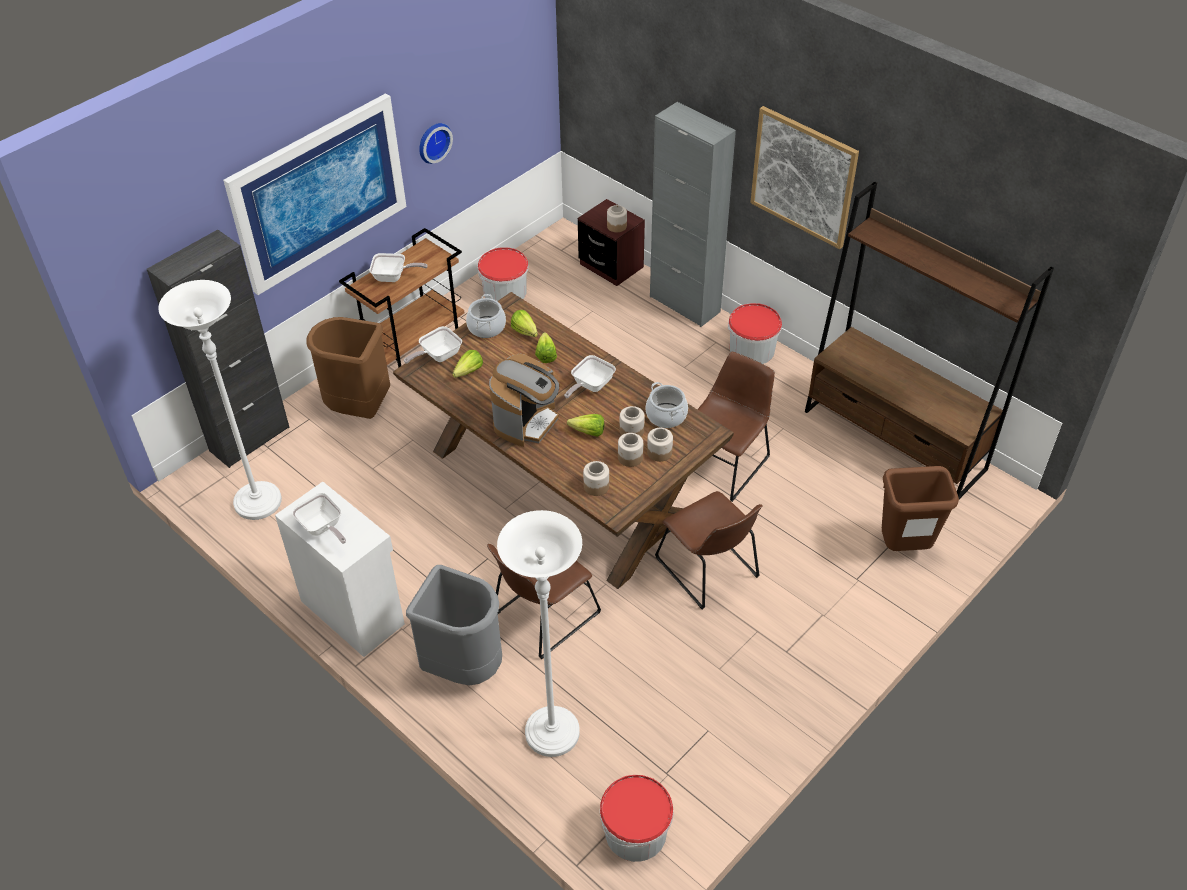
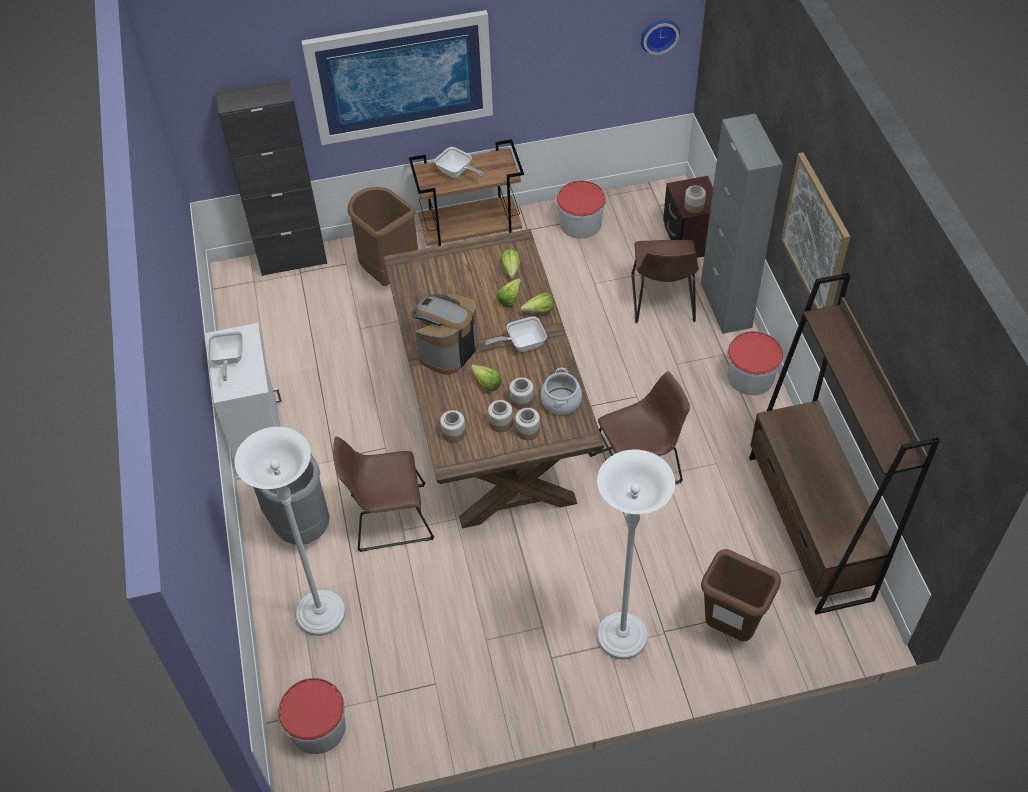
camera: 35 degrees right, 5 degrees up
white floor lamp [158,280,282,520] -> white floor lamp moved to [597,450,675,659]
frying pan [404,326,462,364] -> none
wall clock [419,123,453,164] -> wall clock moved to [641,20,680,55]
lettuce [452,350,483,378] -> lettuce moved to [520,292,554,313]
cooking pot [466,294,506,338] -> none
coffee machine [489,354,559,447] -> coffee machine turned 150 degrees clockwise [411,294,478,375]
brown chair [655,491,762,609] -> brown chair moved to [631,240,699,323]

